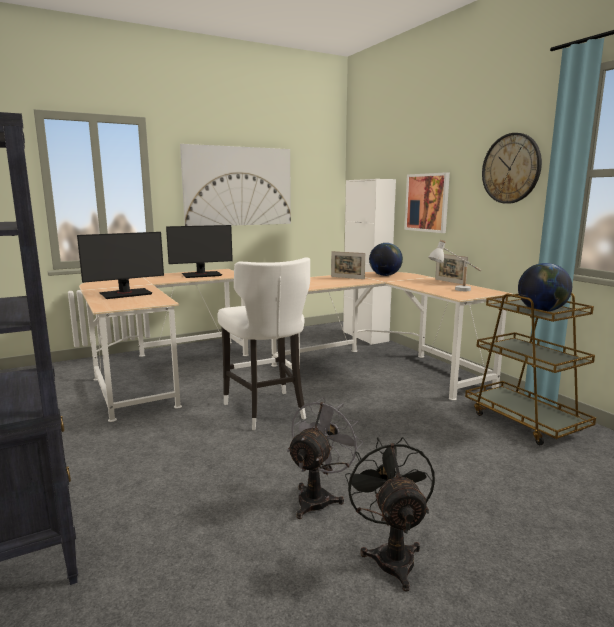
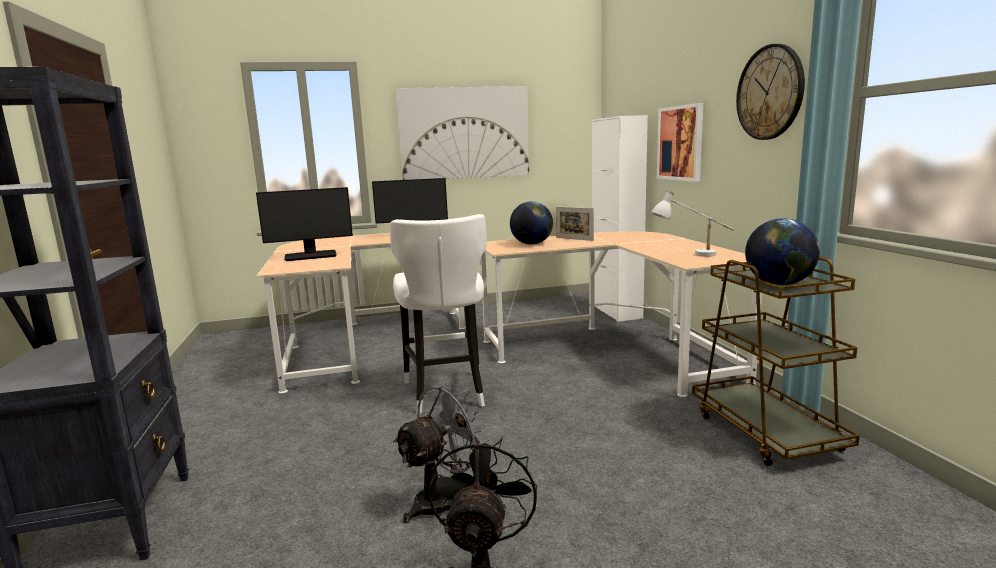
camera: 15 degrees right, 0 degrees up
globe [369,243,403,276] -> globe moved to [510,201,553,245]
picture frame [435,254,468,284] -> none

